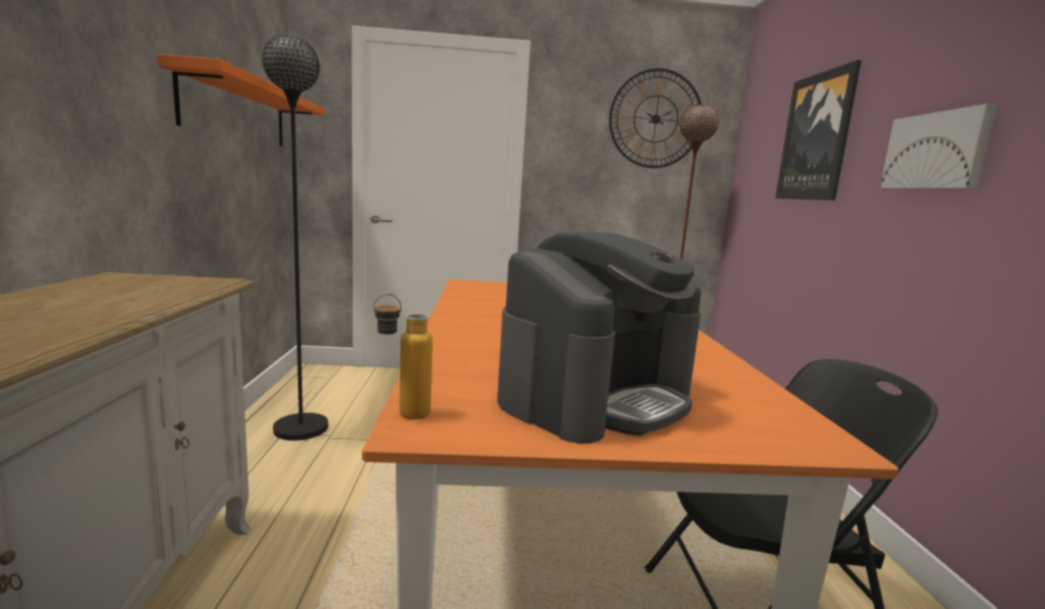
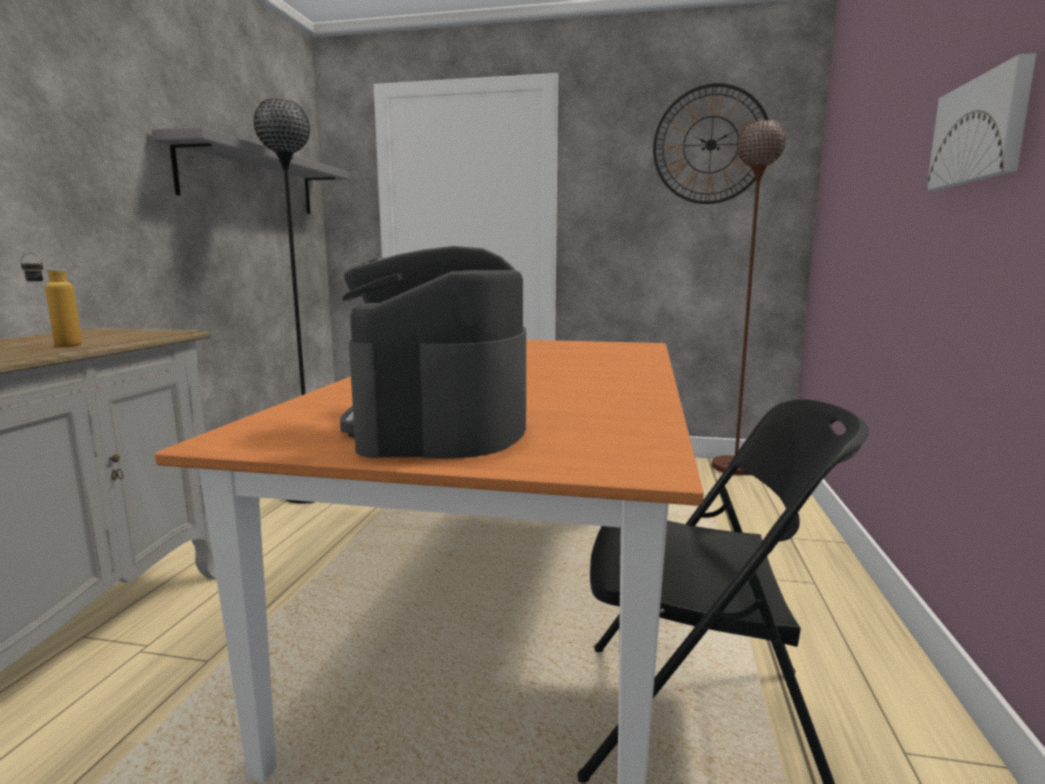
camera: 15 degrees right, 0 degrees up
orange shelf [157,54,325,146] -> grey shelf [152,127,350,214]
bottle [373,294,433,419] -> bottle moved to [20,252,82,347]
coffee machine [497,232,701,444] -> coffee machine turned 120 degrees clockwise [340,246,526,458]
picture [775,60,861,201] -> none

